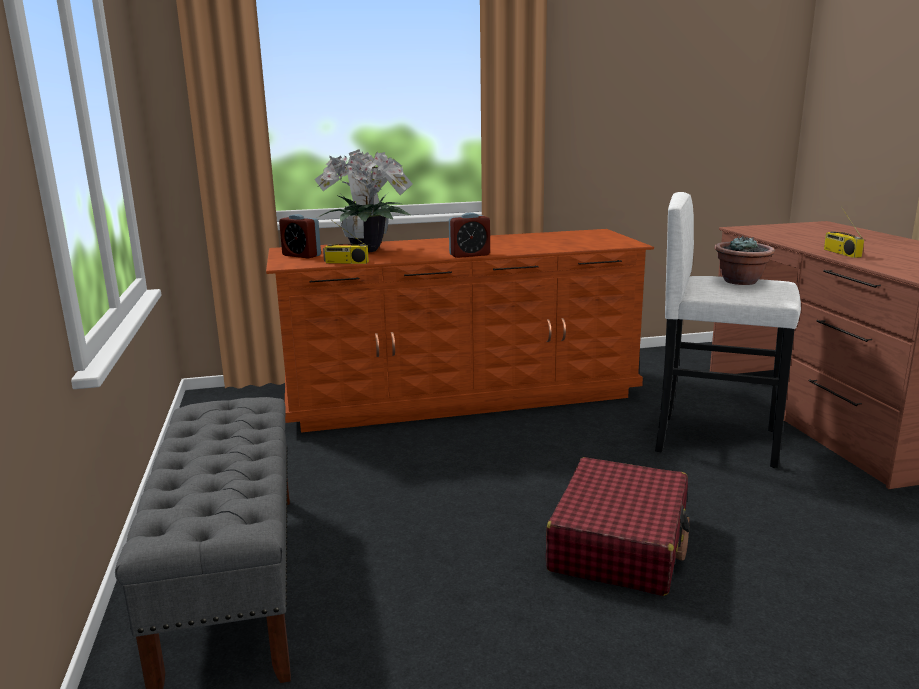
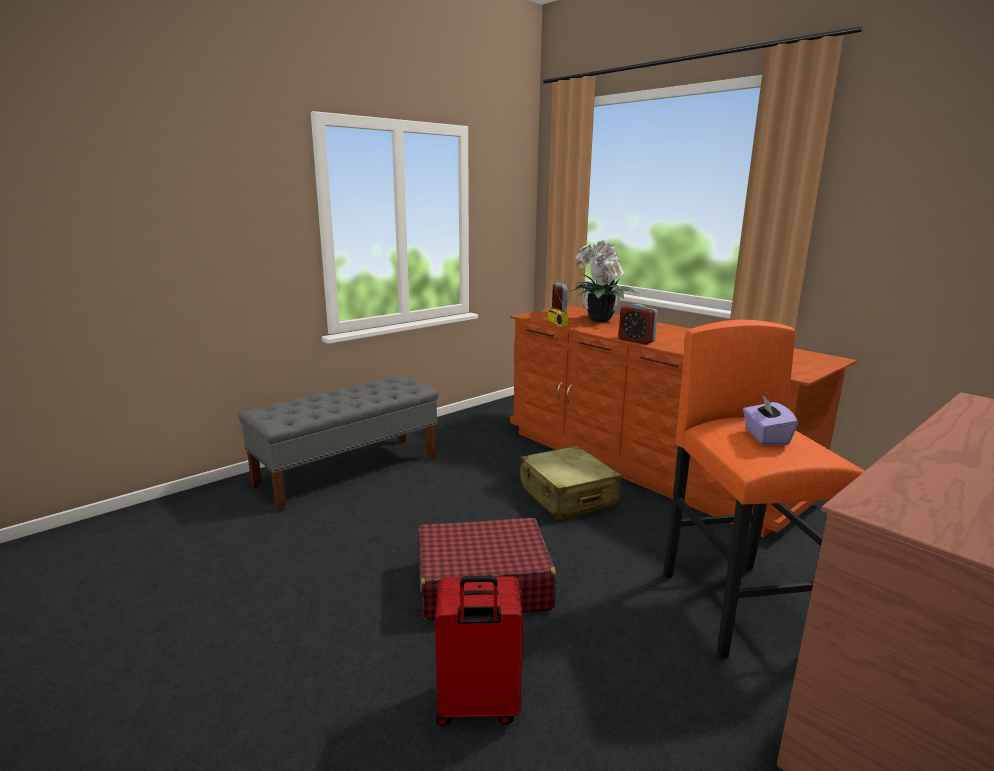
camera: 60 degrees right, 0 degrees up
white stool [655,192,801,468] -> orange stool [663,320,864,659]
potted plant [714,236,775,285] -> purple tissue box [743,394,798,445]
radio [824,206,864,258] -> none
none -> red suitcase [435,576,523,726]
none -> beige suitcase [520,446,622,520]

